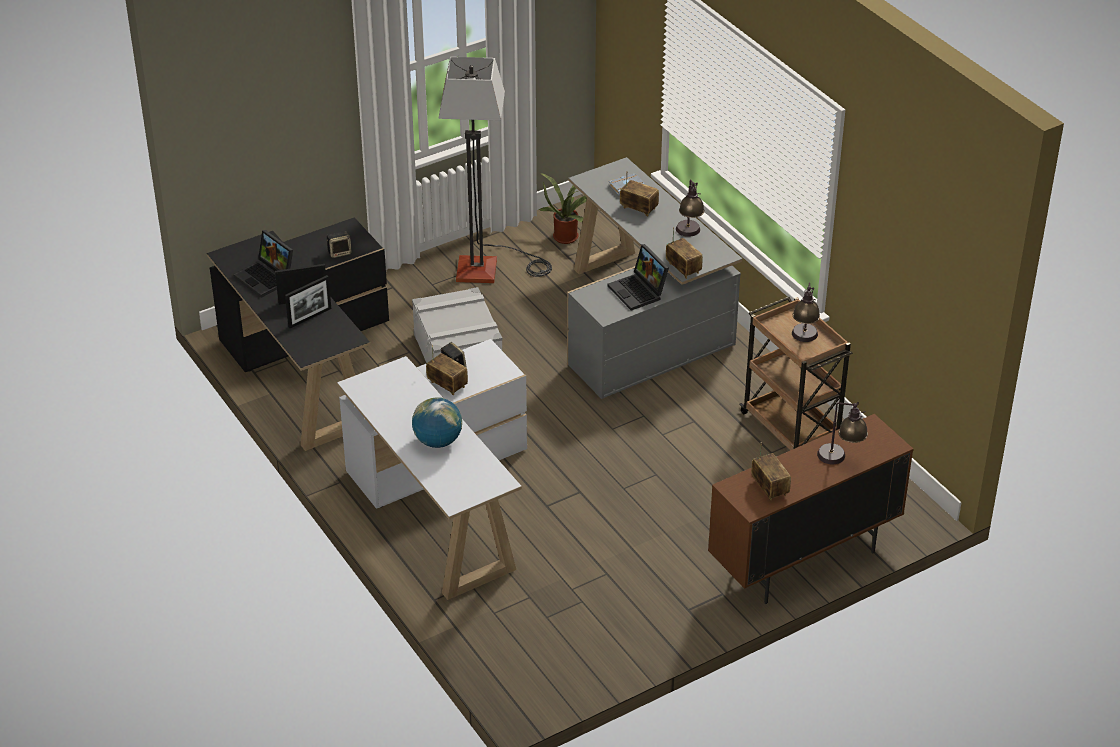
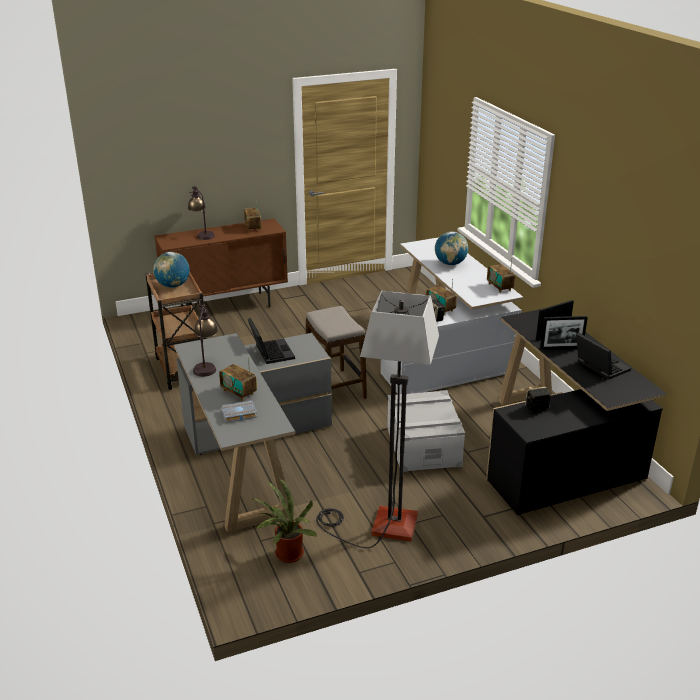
camera: 170 degrees left, 10 degrees down
radio [666,227,703,279] -> radio moved to [487,258,515,293]
table lamp [792,282,820,342] -> globe [153,252,190,288]
none -> stool [306,306,367,399]

